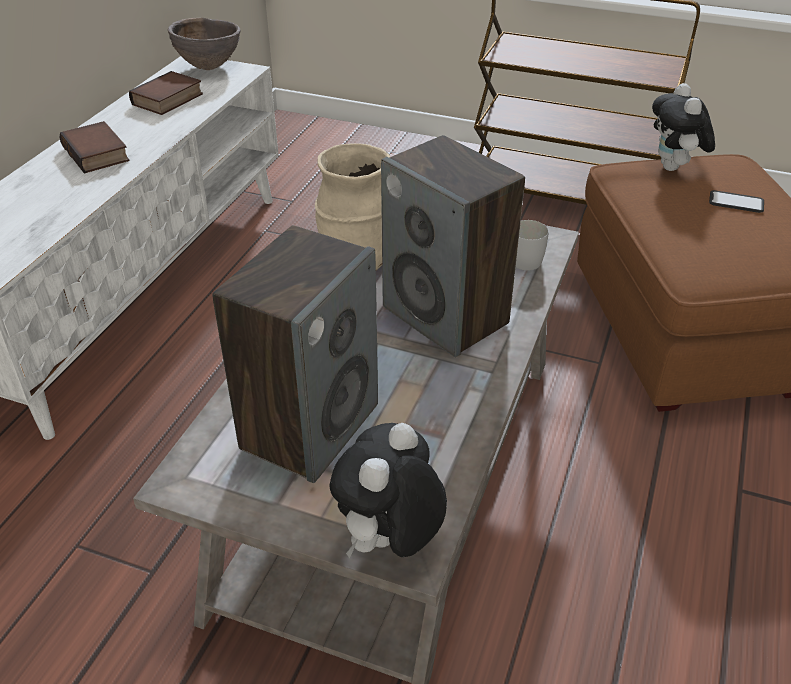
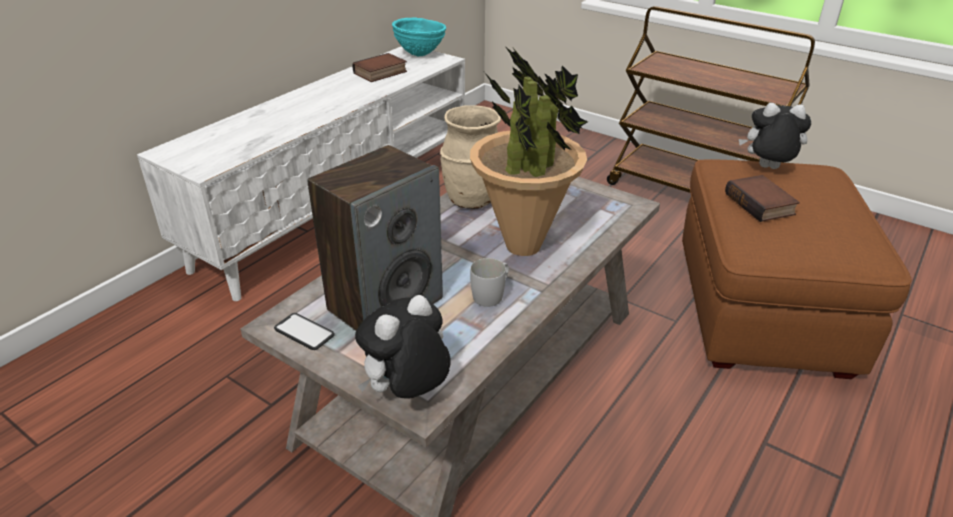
camera: 15 degrees right, 5 degrees down
book [59,121,130,174] -> book moved to [725,175,800,222]
brown bowl [168,18,241,70] -> turquoise bowl [392,18,446,57]
speaker [381,135,525,357] -> potted plant [470,45,588,256]
white mug [516,220,549,271] -> white mug moved to [470,258,509,307]
plush toy [652,83,715,171] -> plush toy turned 90 degrees clockwise [739,103,811,169]
phone [709,190,764,213] -> phone moved to [274,313,335,350]

